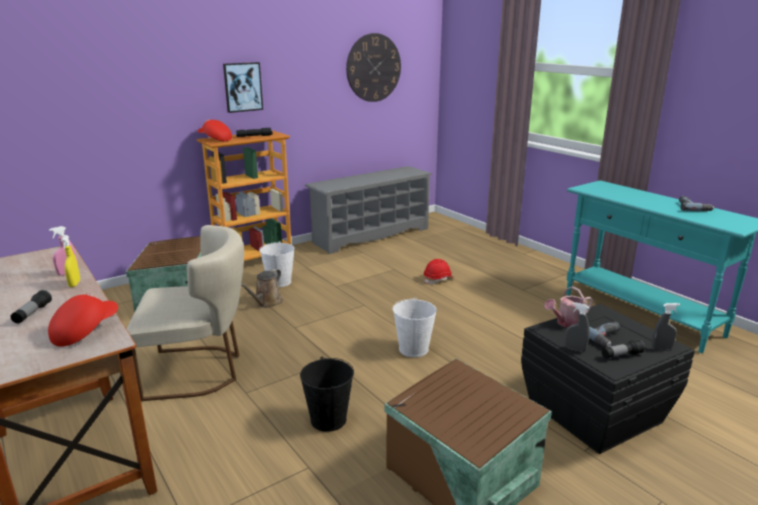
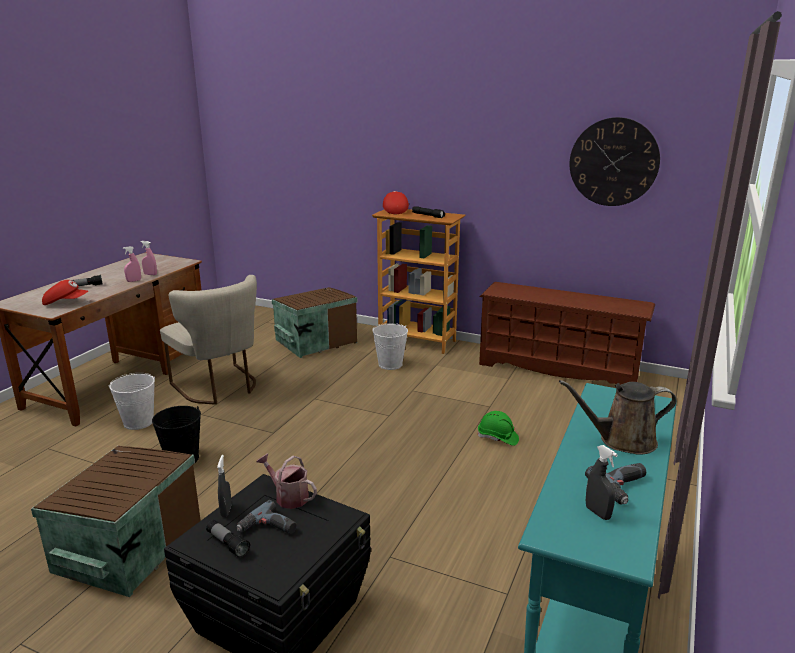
camera: 60 degrees right, 0 degrees up
yellow spray bottle [61,235,80,287] -> pink spray bottle [123,246,141,282]
picture [223,62,263,113] -> none
brown watering can [241,269,283,308] -> brown watering can moved to [559,380,677,455]
grey shoe rack [305,166,432,254] -> brown shoe rack [479,282,655,385]
white bucket [393,297,437,358] -> white bucket moved to [108,373,155,430]
red hard hat [423,259,454,284] -> green hard hat [477,411,519,446]
grey spray bottle [652,303,680,350] -> grey spray bottle moved to [586,445,618,520]

